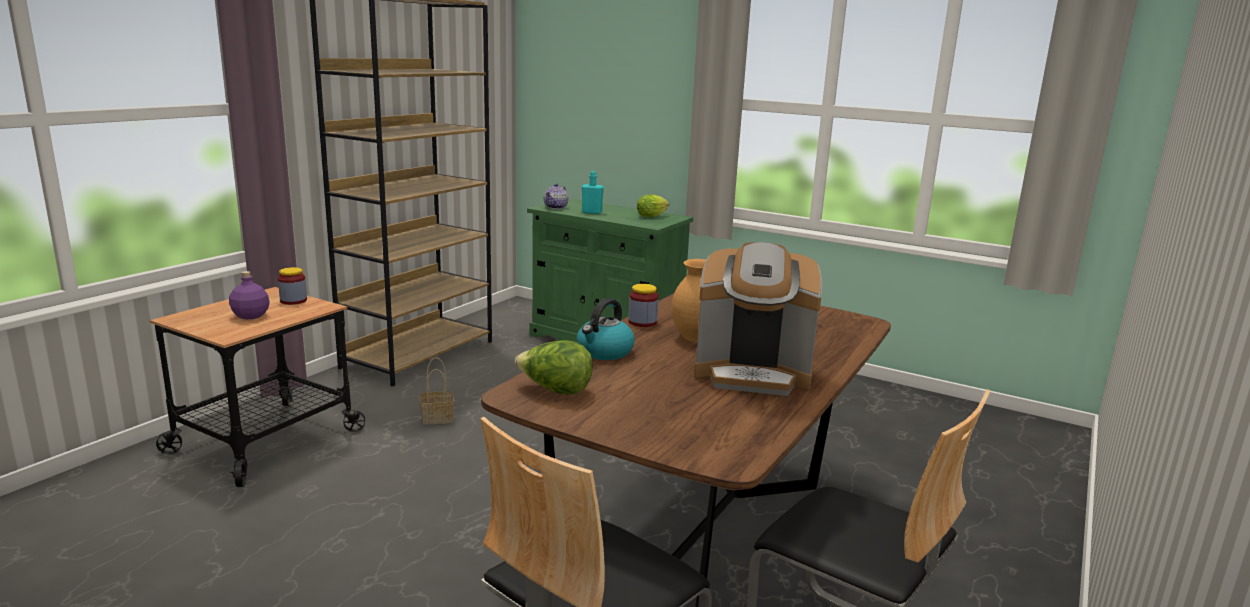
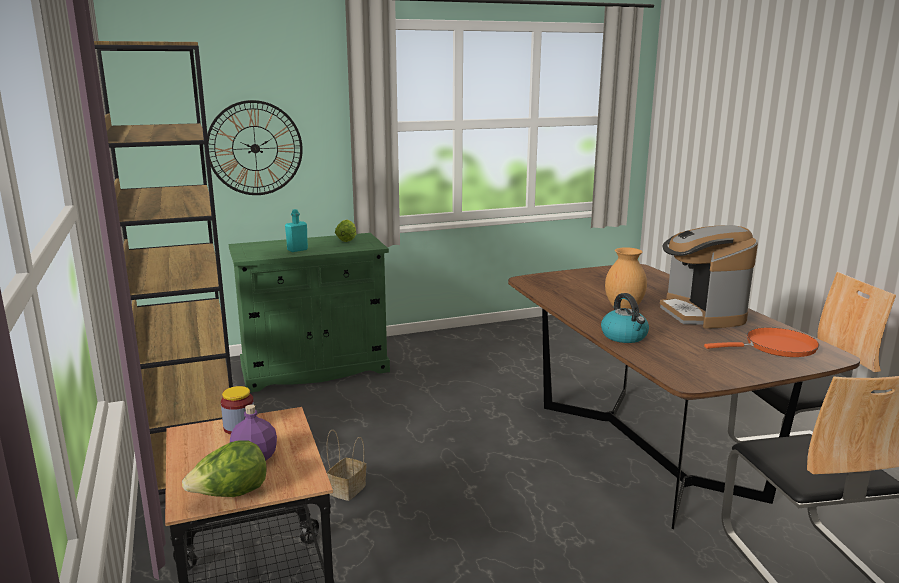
camera: 50 degrees left, 0 degrees up
lettuce [515,340,593,394] -> lettuce moved to [182,440,267,497]
teapot [544,183,568,209] -> none
jar [628,284,659,327] -> none
coffee machine [694,242,822,396] -> coffee machine turned 120 degrees clockwise [660,225,758,329]
none -> wall clock [207,100,303,195]
none -> orange frying pan [704,328,819,357]

